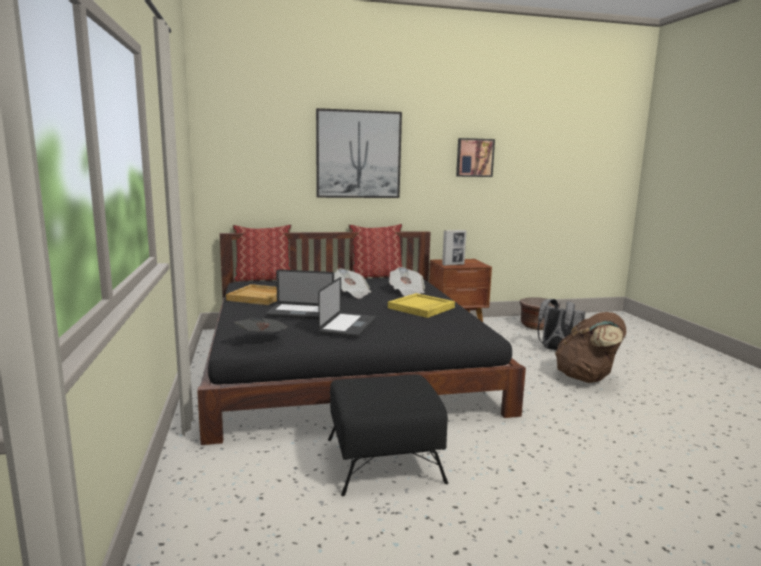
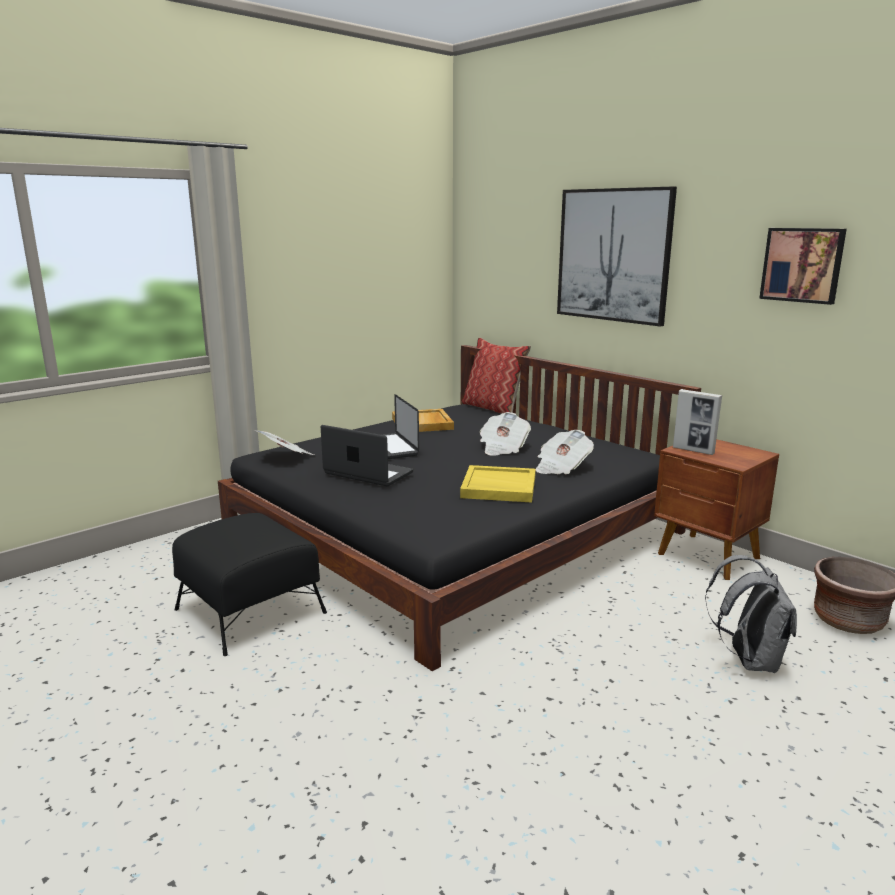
camera: 60 degrees right, 5 degrees up
laptop [318,277,376,338] -> laptop turned 135 degrees counterclockwise [321,425,413,486]
pillow [348,224,402,278] -> none
brown backpack [555,312,626,383] -> none

